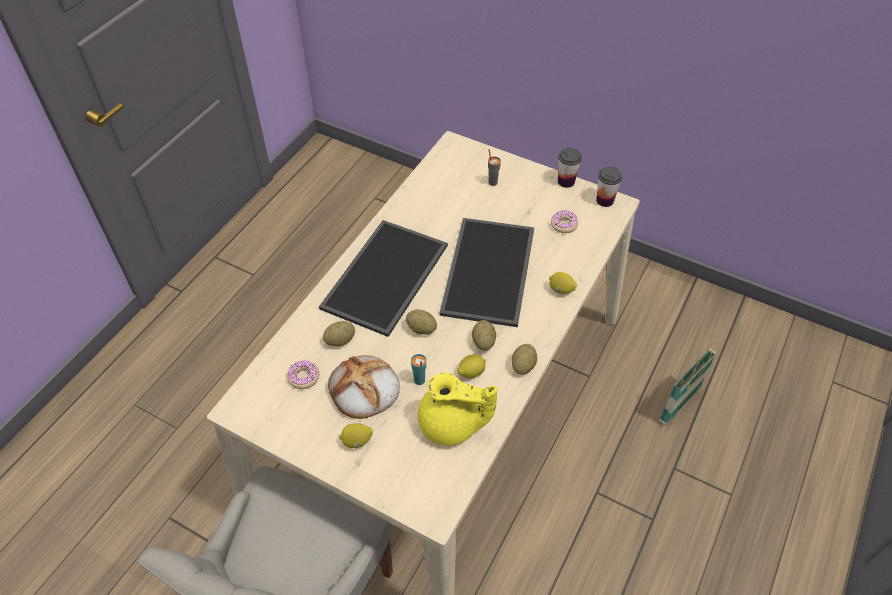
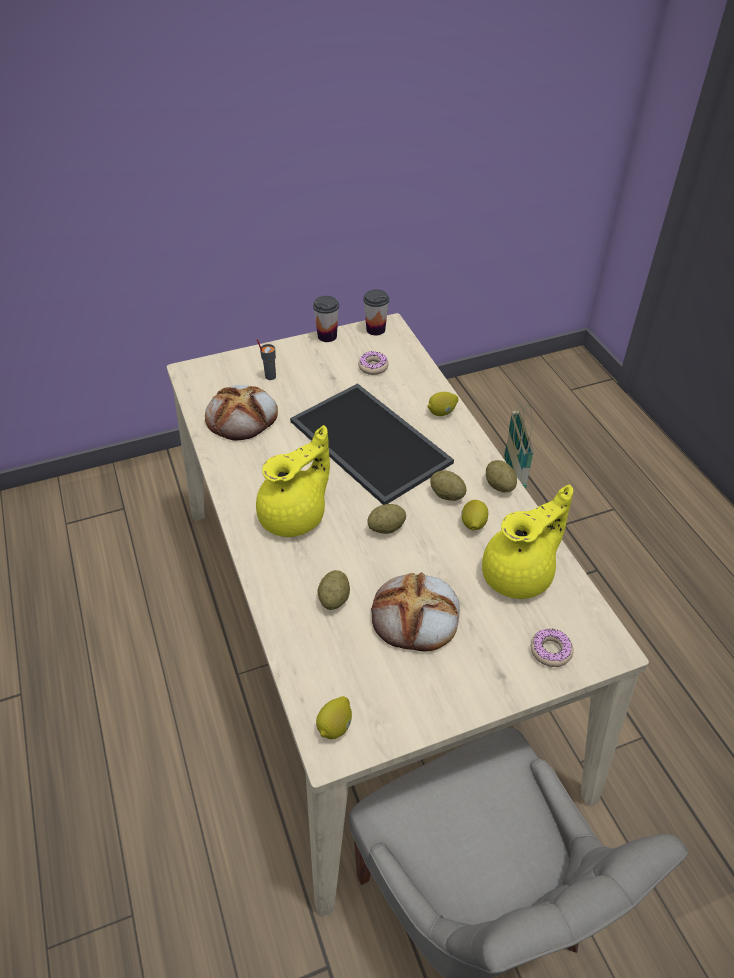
camera: 50 degrees left, 5 degrees down
donut [287,360,319,389] -> donut moved to [531,628,574,667]
tray [319,220,448,337] -> yellow teapot [256,425,330,537]
lemon [339,423,373,448] -> lemon moved to [316,696,352,739]
turquoise cup [411,354,427,385] -> none
none -> bread [205,385,278,440]

